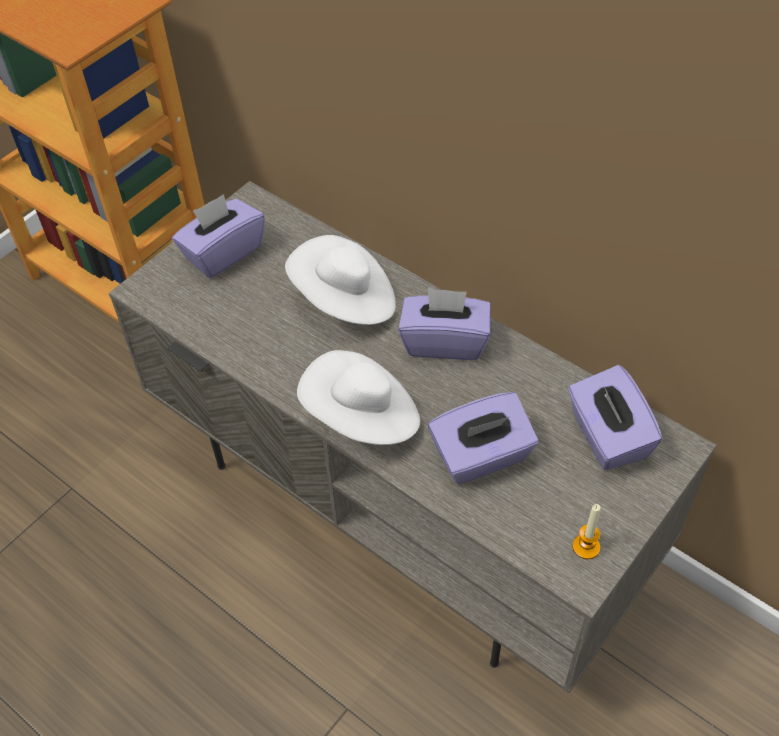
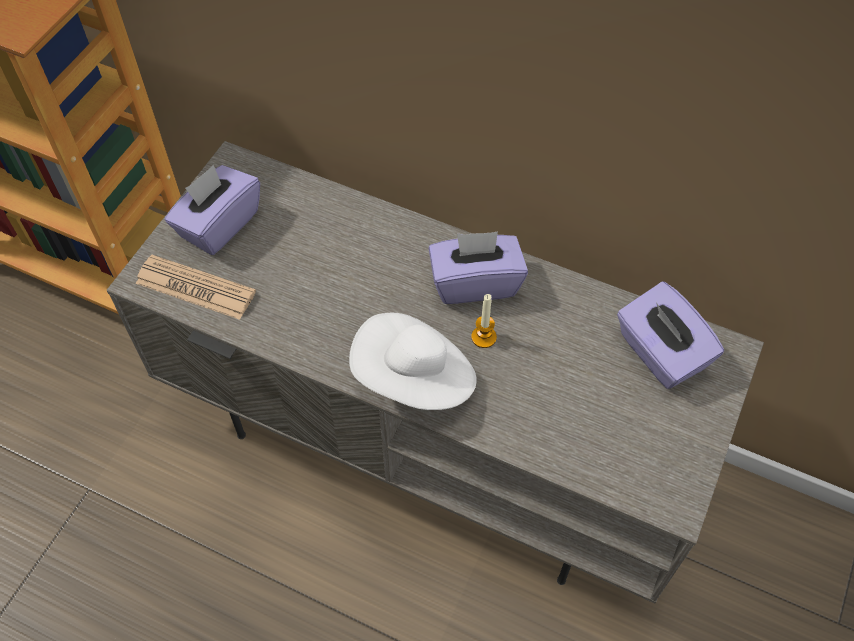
camera: 15 degrees left, 5 degrees up
white hat [285,235,396,325] -> none
purple tissue box [428,392,538,484] -> none
candle [572,504,601,559] -> candle moved to [471,294,497,348]
none -> newspaper [136,255,256,320]

